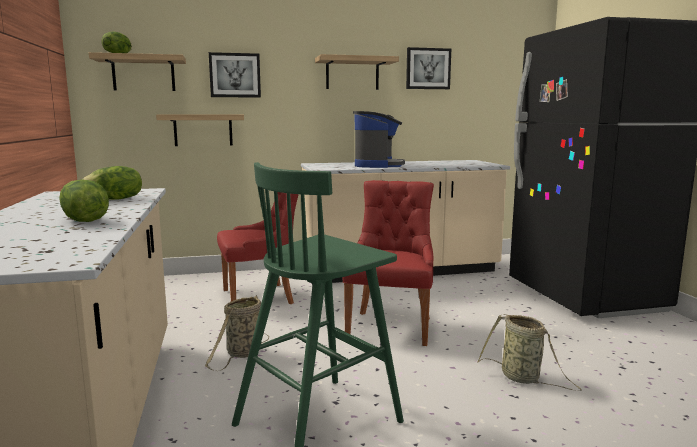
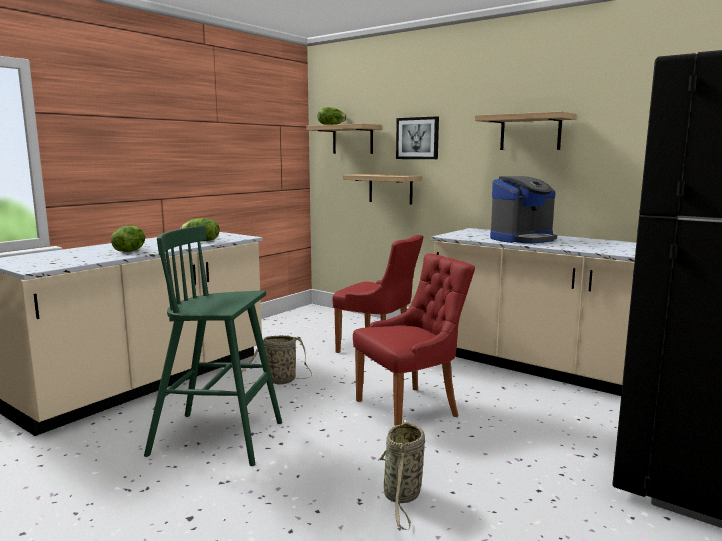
camera: 50 degrees right, 0 degrees up
picture [406,47,451,89] -> none

